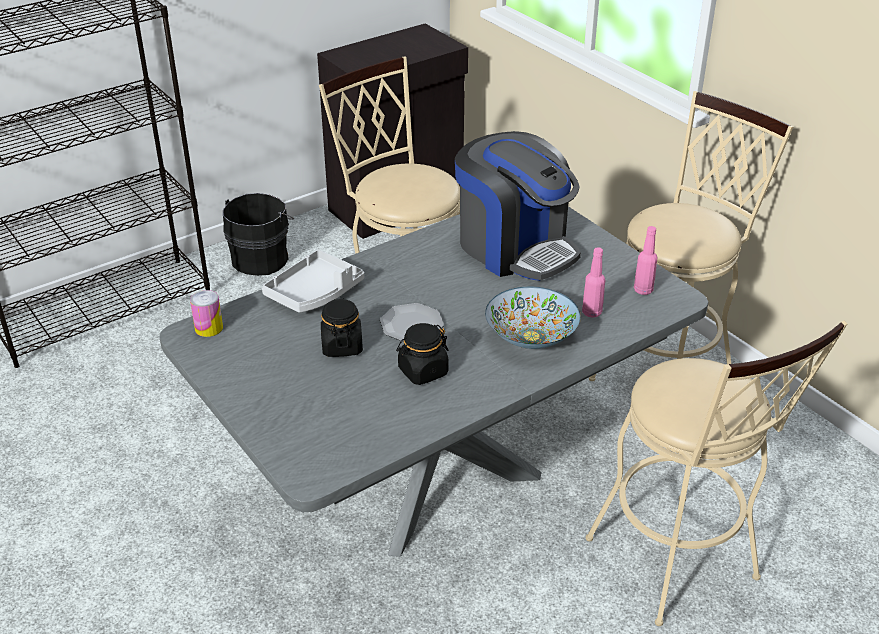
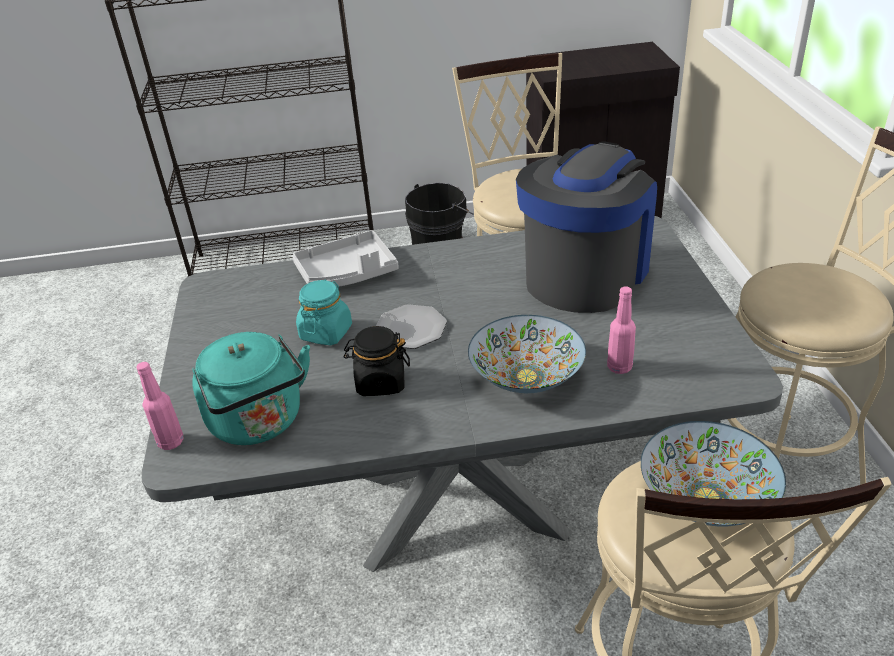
camera: 30 degrees right, 0 degrees up
can [190,290,223,337] -> none
black jar [321,298,363,357] -> turquoise jar [296,280,352,345]
coffee machine [455,131,581,281] -> coffee machine turned 135 degrees counterclockwise [516,141,657,313]
pink bottle [634,226,657,295] -> pink bottle moved to [136,362,183,450]
none -> turquoise kettle [192,332,310,445]
none -> bowl [641,421,786,526]

